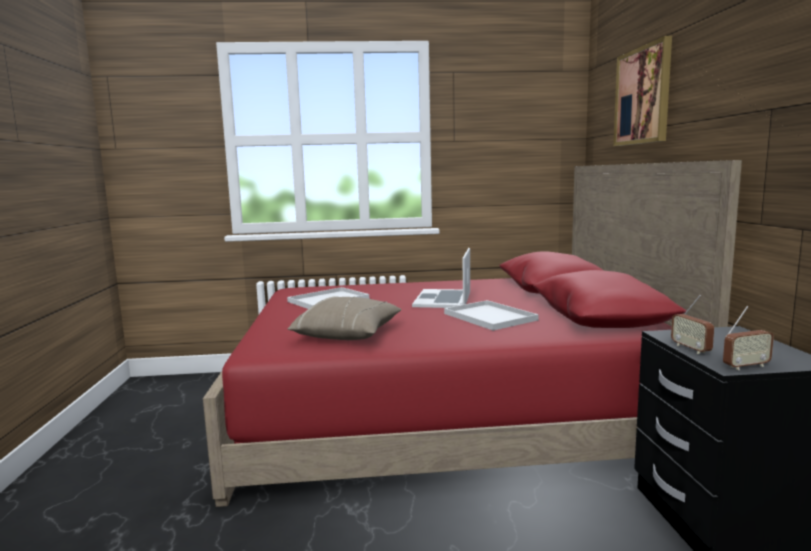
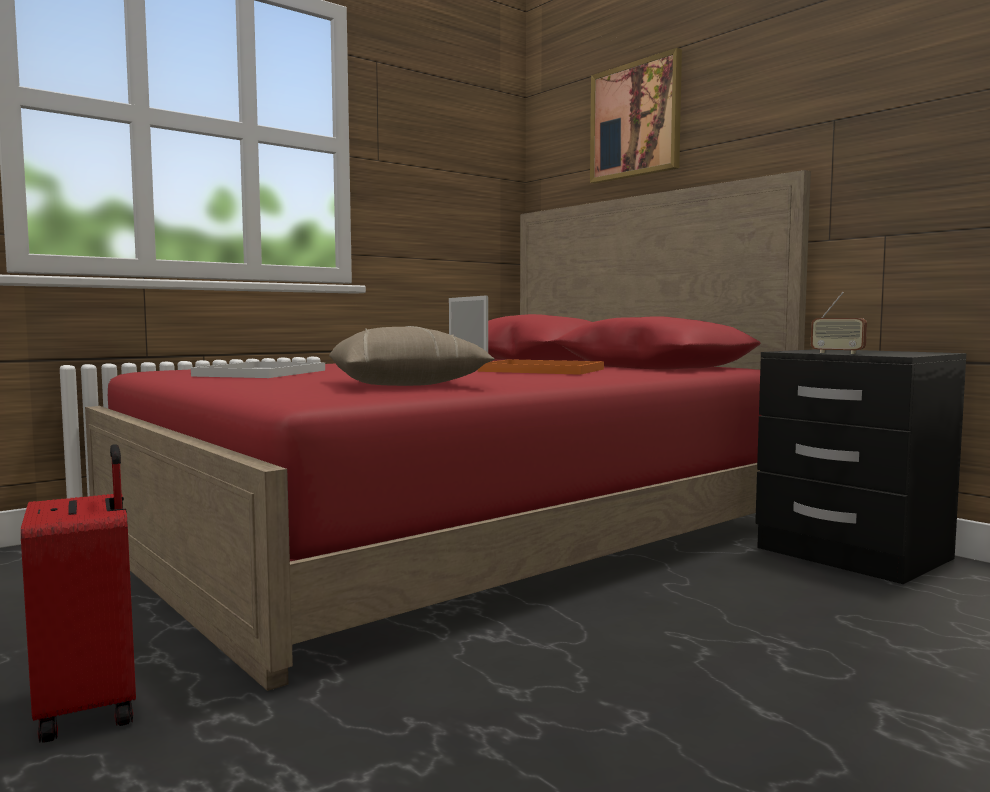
camera: 35 degrees left, 5 degrees down
white tray [444,300,539,330] -> orange tray [478,359,604,375]
radio [723,306,774,370] -> none
none -> red suitcase [21,444,136,743]

